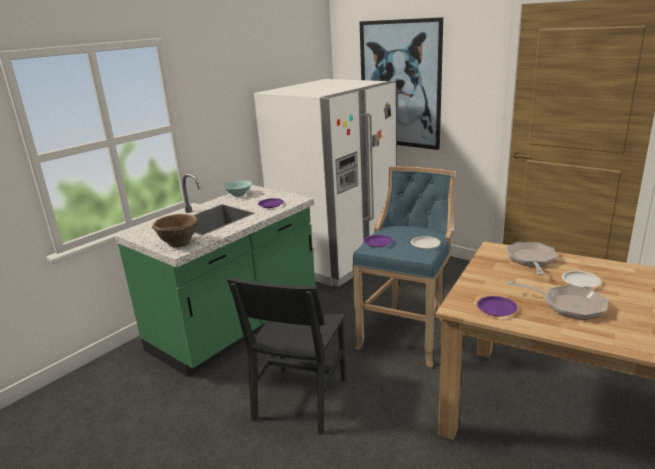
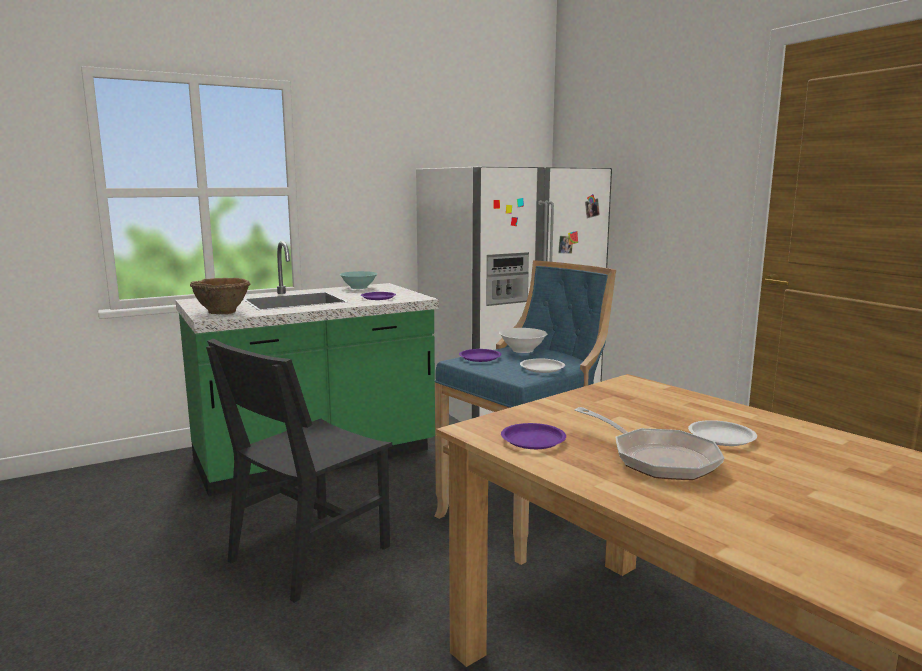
camera: 20 degrees right, 10 degrees down
picture [360,17,443,150] -> none
frying pan [506,242,557,275] -> none
none -> white bowl [499,328,547,353]

